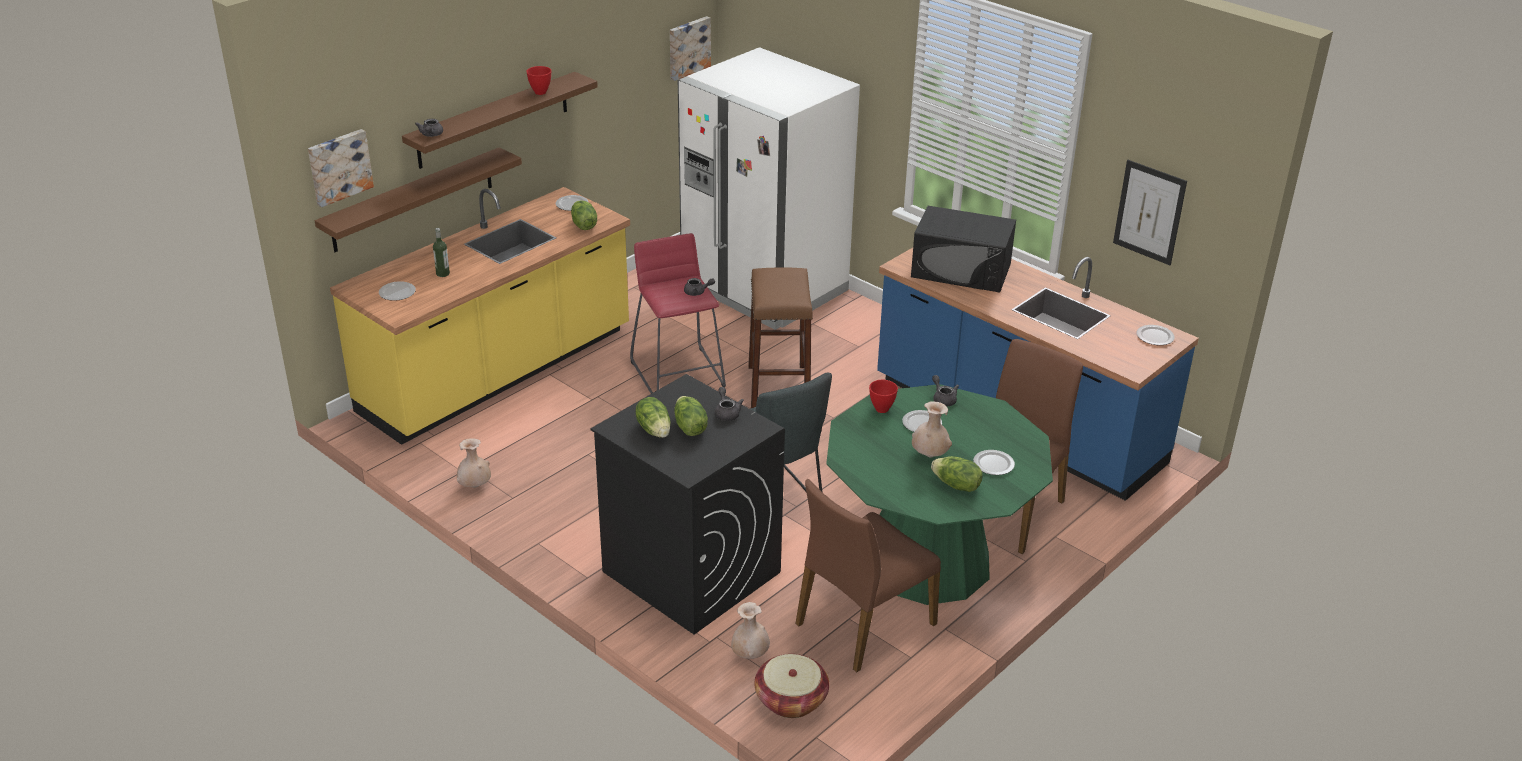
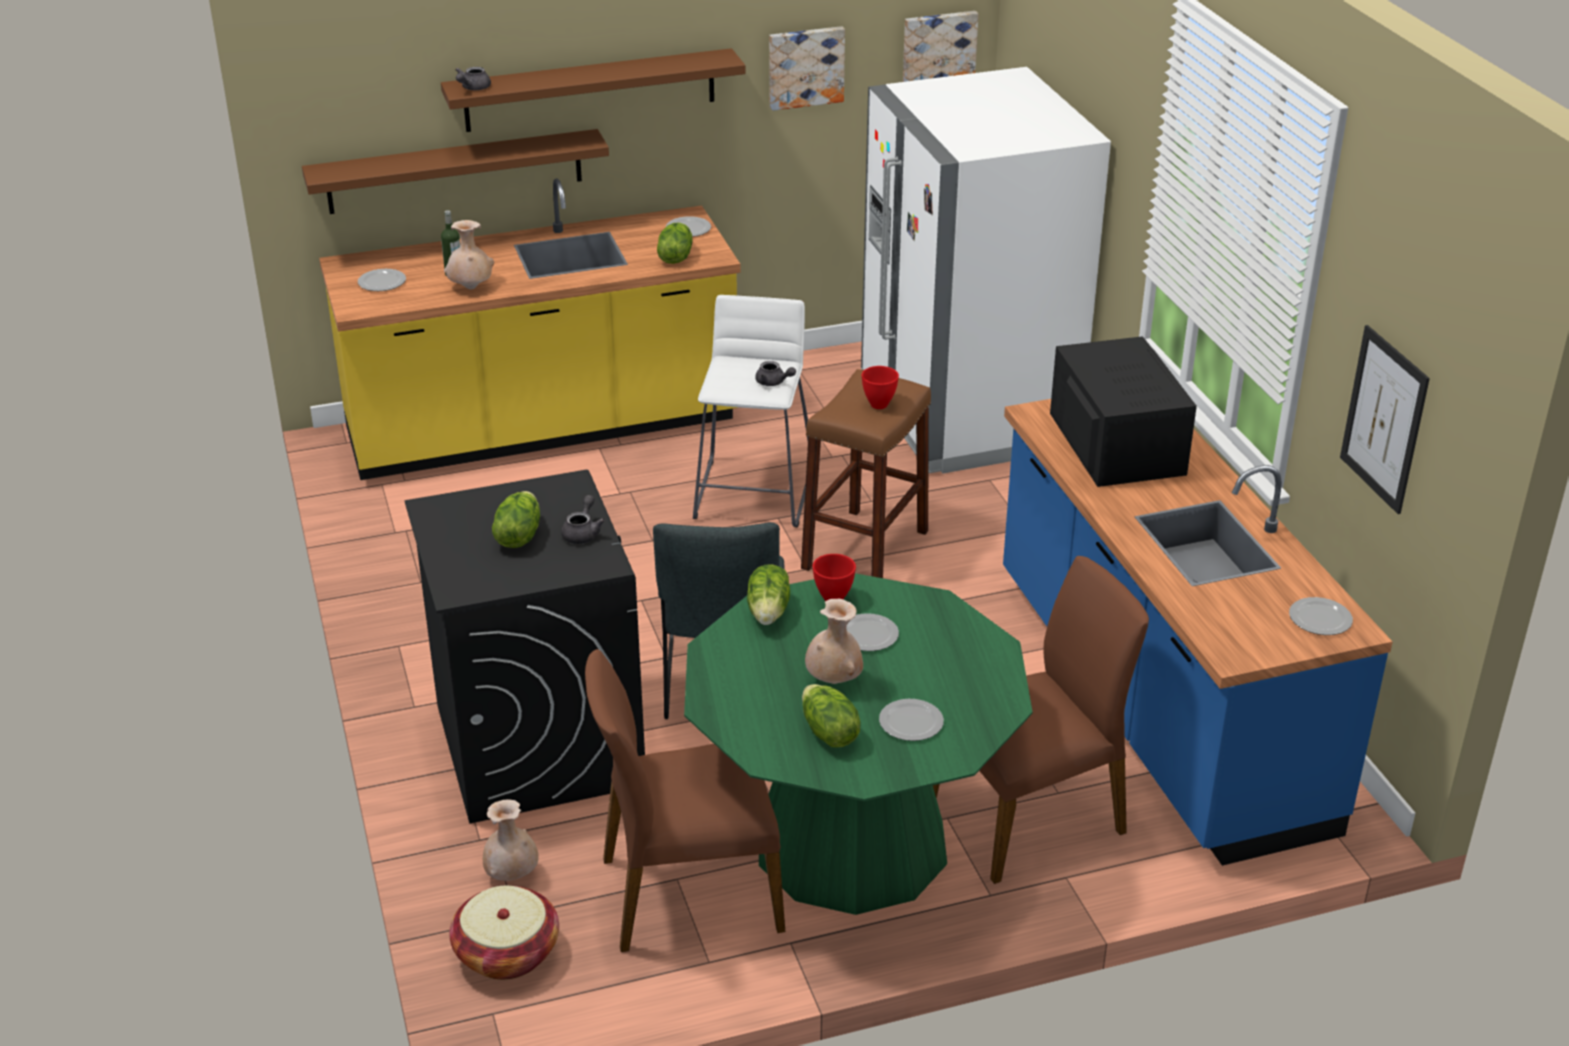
camera: 30 degrees right, 0 degrees up
picture [308,129,374,207] -> picture moved to [769,26,845,111]
beige vase [457,438,491,488] -> beige vase moved to [444,220,494,289]
red bowl [526,66,551,95] -> red bowl moved to [862,366,899,409]
red stool [630,233,726,394] -> white stool [693,295,808,528]
lettuce [635,397,670,438] -> lettuce moved to [747,565,790,625]
black microwave [911,206,1016,293] -> black microwave turned 150 degrees counterclockwise [1050,336,1197,487]
grey teapot [932,375,959,407] -> none

